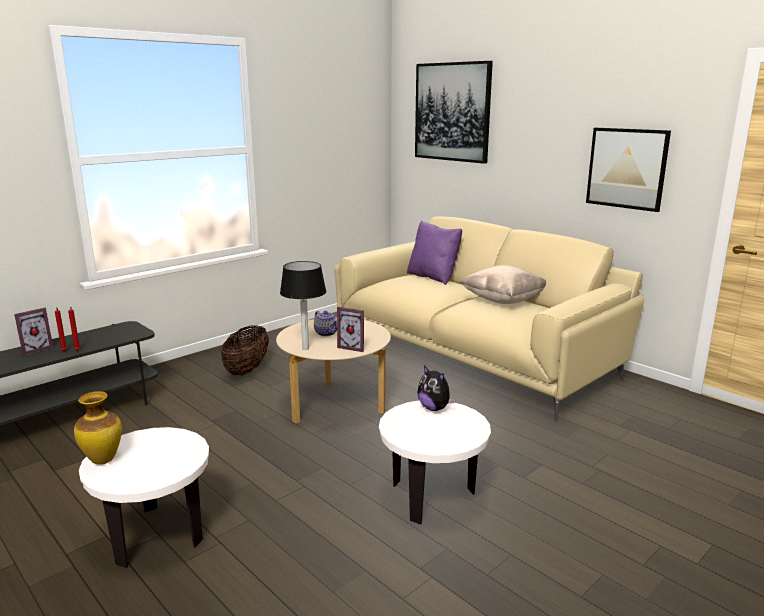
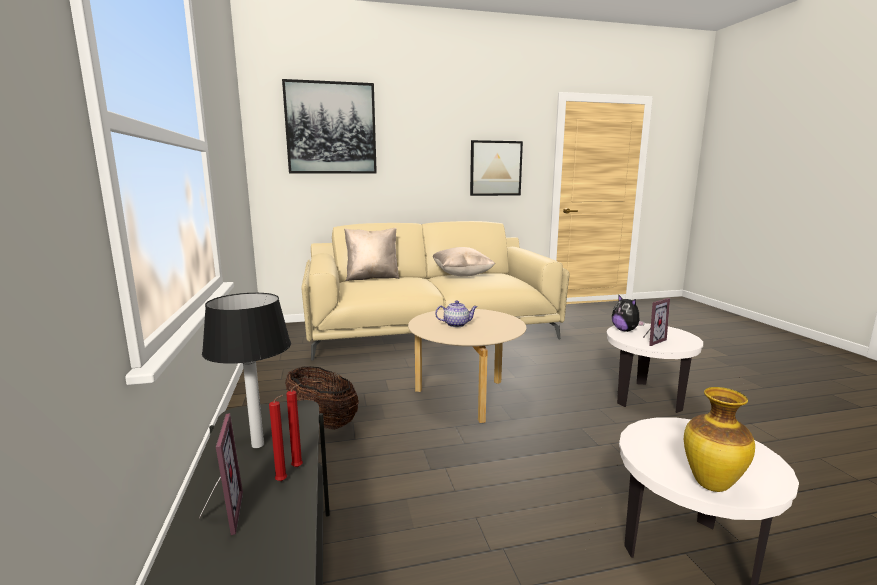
camera: 60 degrees left, 5 degrees down
table lamp [280,261,326,350] -> table lamp moved to [202,293,291,448]
picture frame [337,307,364,352] -> picture frame moved to [643,298,670,346]
purple pillow [407,221,462,285] -> beige pillow [344,228,400,281]
plush toy [417,366,456,411] -> plush toy turned 75 degrees clockwise [612,294,645,332]

